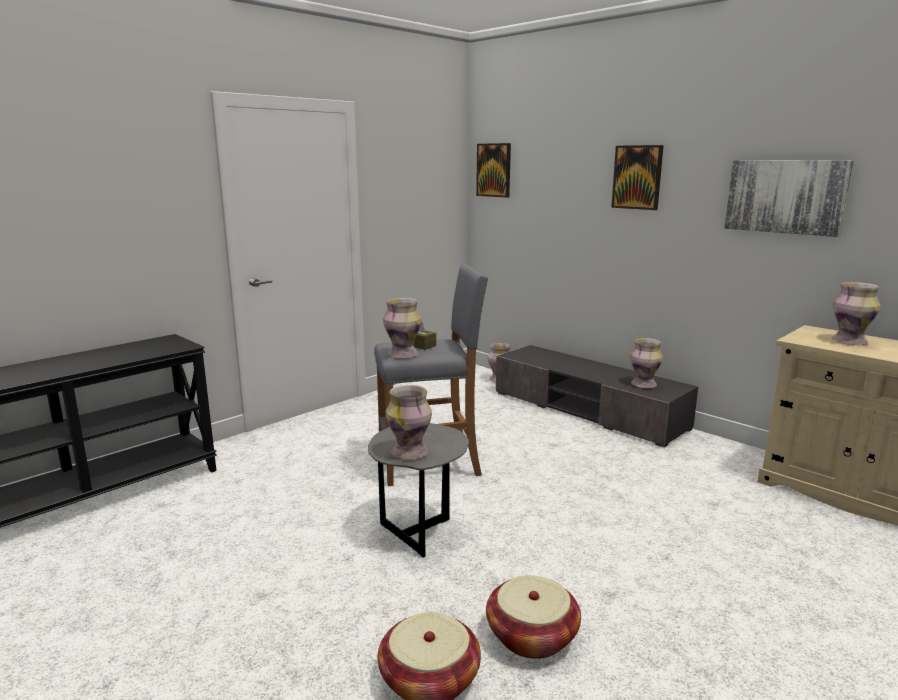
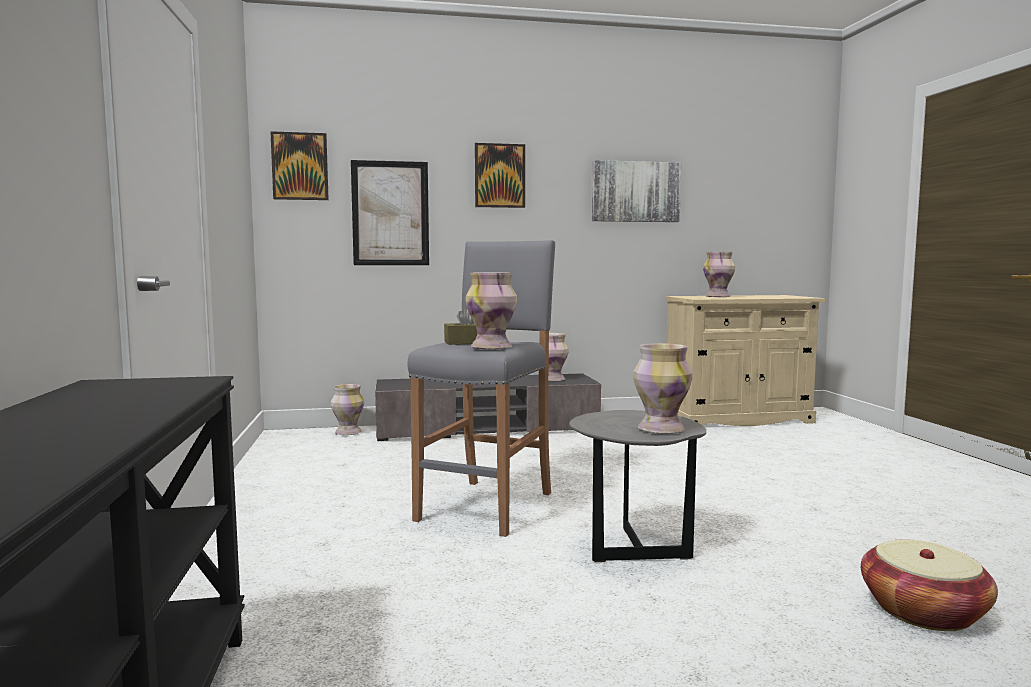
camera: 55 degrees left, 10 degrees down
basket [486,575,581,659] -> none
none -> picture [351,160,429,265]

